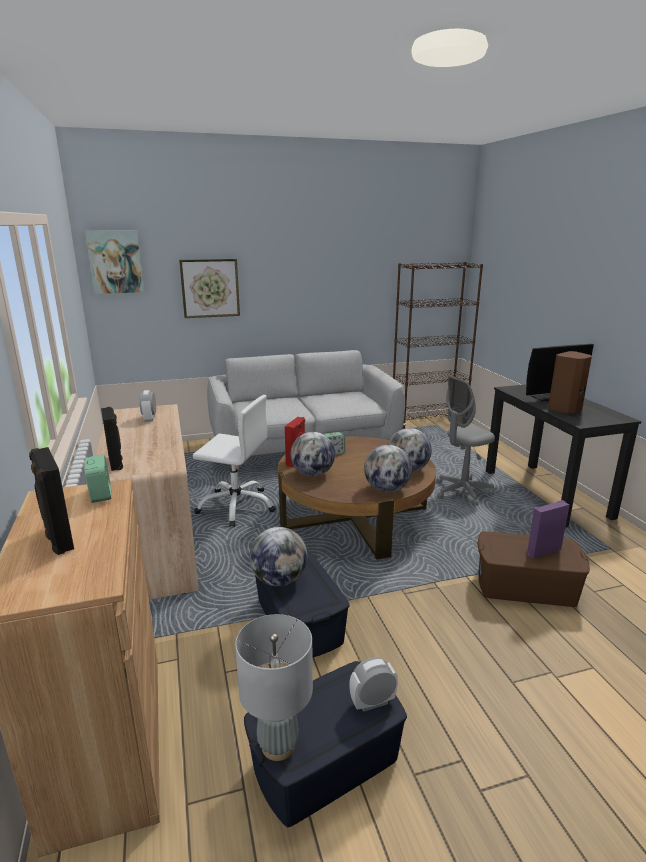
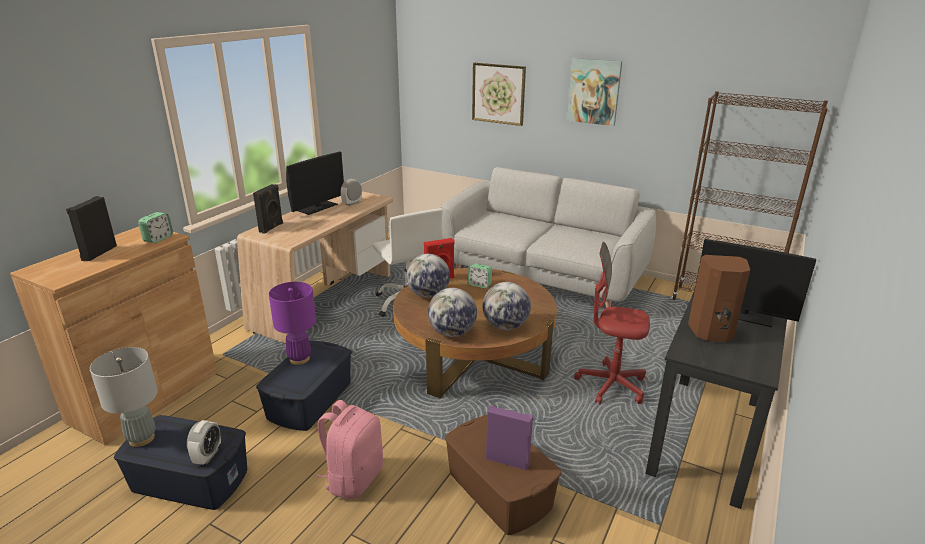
camera: 45 degrees right, 5 degrees up
picture [85,230,144,294] -> picture moved to [567,58,622,126]
globe [249,527,308,586] -> purple table lamp [269,282,316,365]
alarm clock [349,657,398,712] -> alarm clock turned 75 degrees clockwise [187,420,221,465]
grey office chair [436,375,495,506] -> red office chair [574,242,650,404]
none -> monitor [286,152,344,215]
none -> pink backpack [316,400,383,499]

